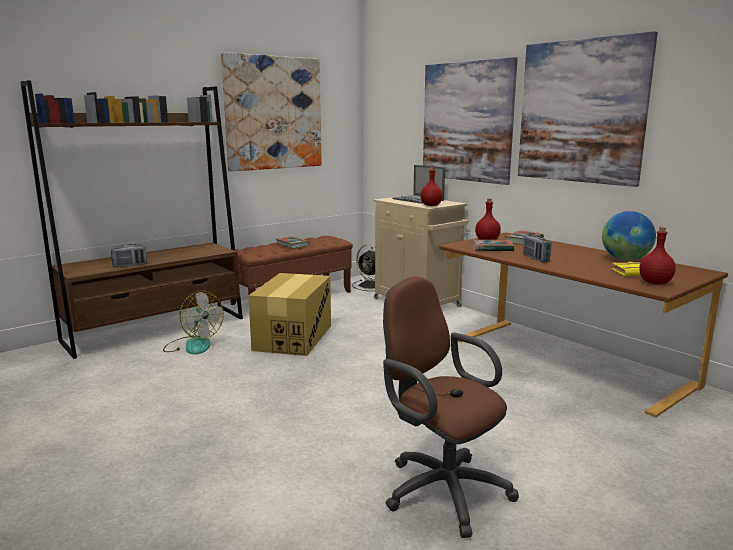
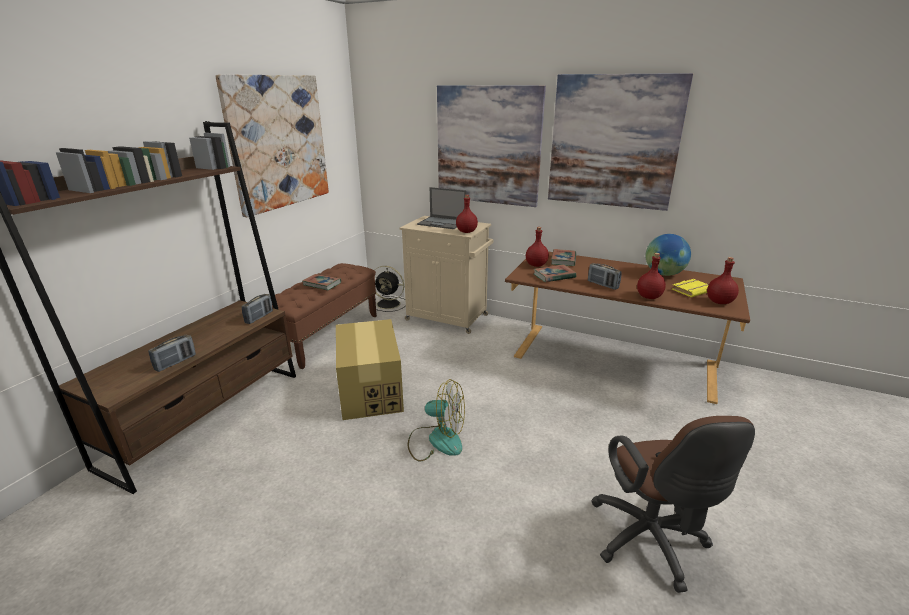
camera: 25 degrees left, 10 degrees up
fan [163,290,224,355] -> fan moved to [408,379,465,462]
brown office chair [383,276,519,538] -> brown office chair turned 120 degrees counterclockwise [591,416,755,593]
none -> radio [241,294,273,324]
none -> red bottle [637,253,666,299]

